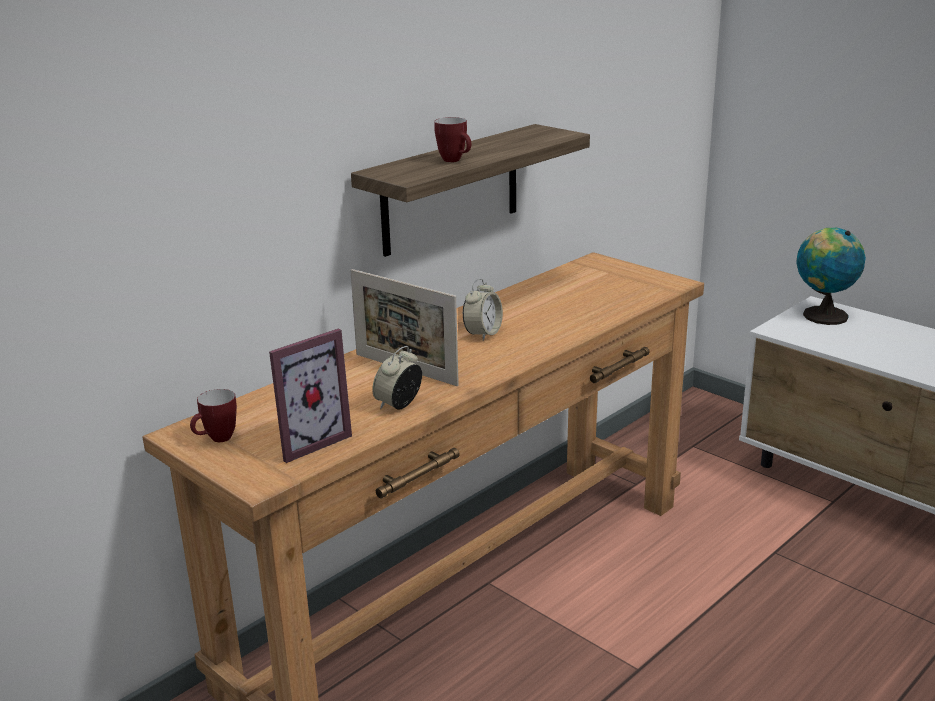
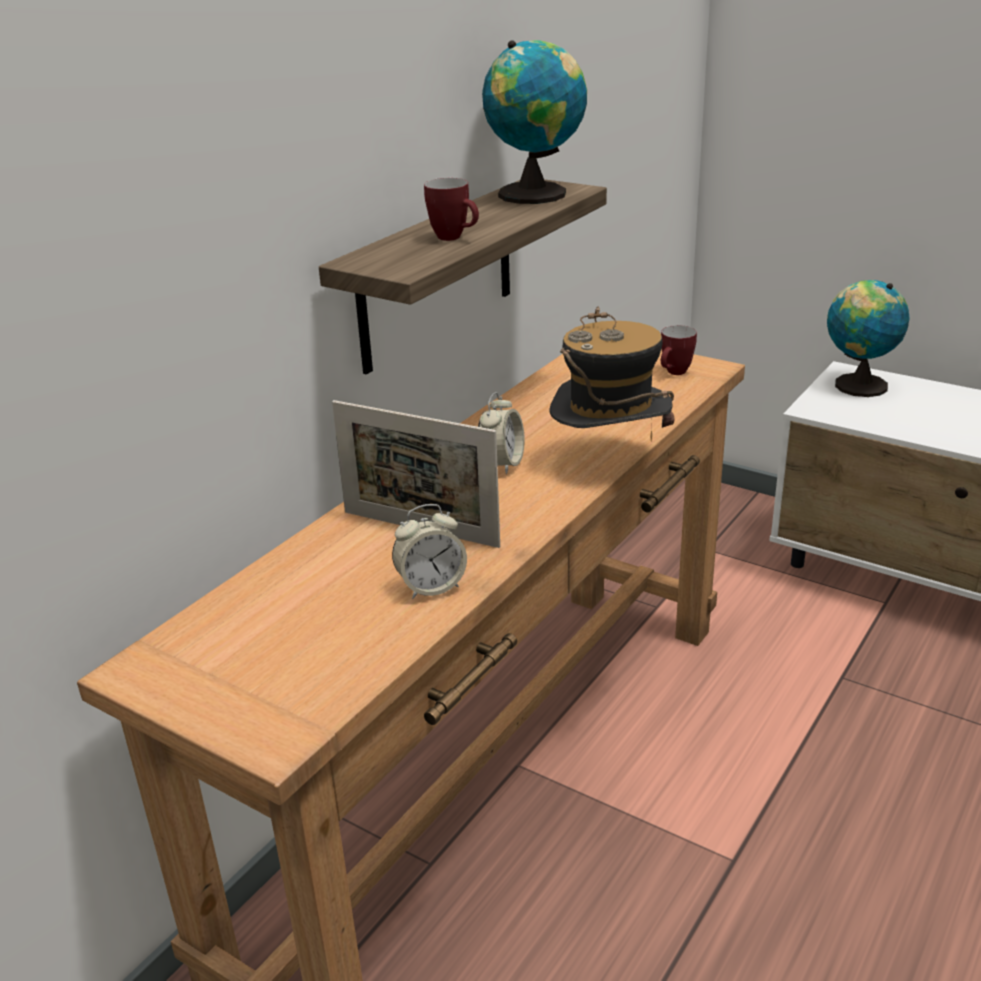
camera: 10 degrees left, 5 degrees up
mug [190,389,237,442] -> mug moved to [661,325,697,375]
picture frame [269,329,352,463] -> none
alarm clock [372,346,422,410] -> alarm clock turned 135 degrees counterclockwise [392,504,467,599]
none -> globe [482,40,587,204]
none -> hat [549,306,674,442]

